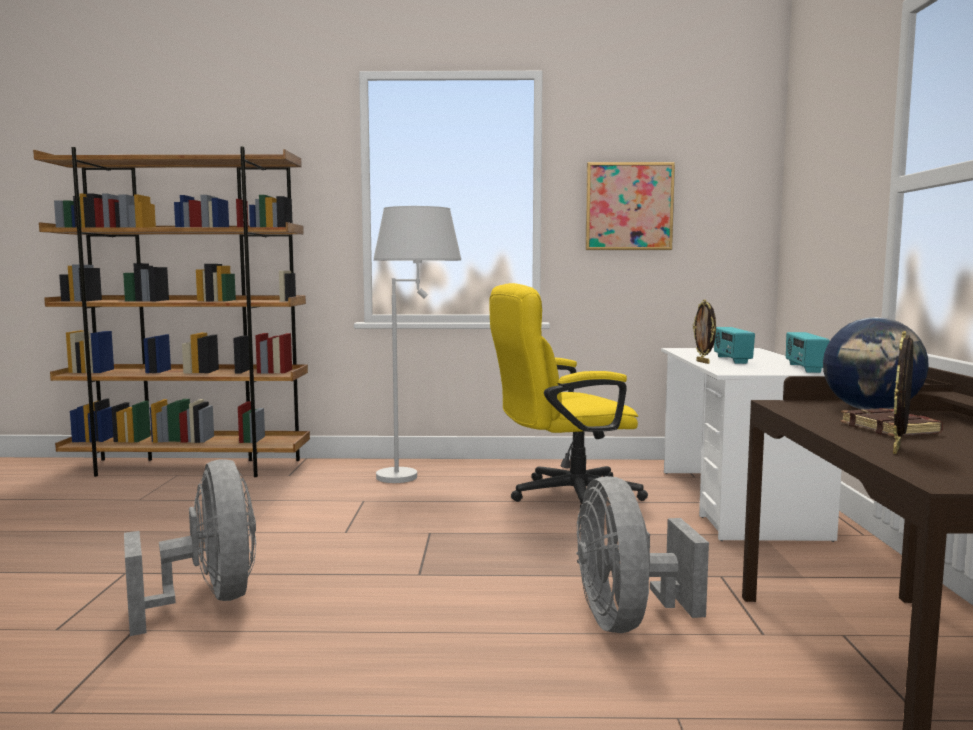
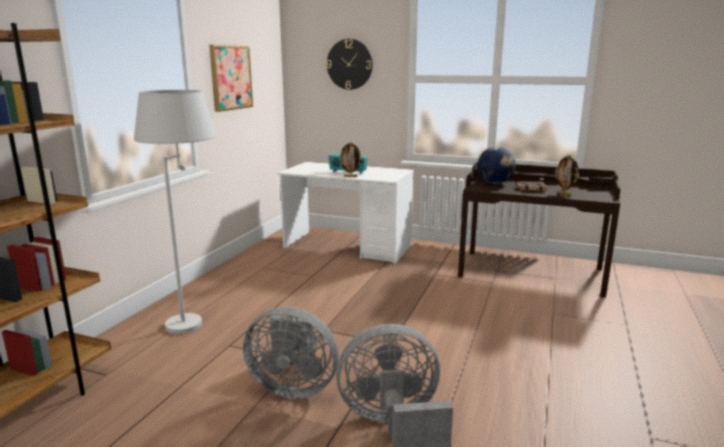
camera: 70 degrees left, 10 degrees up
yellow office chair [489,283,648,510] -> none
grey fan [576,476,709,633] -> grey fan moved to [243,307,338,399]
radio [786,332,830,373] -> none
none -> wall clock [326,39,373,90]

